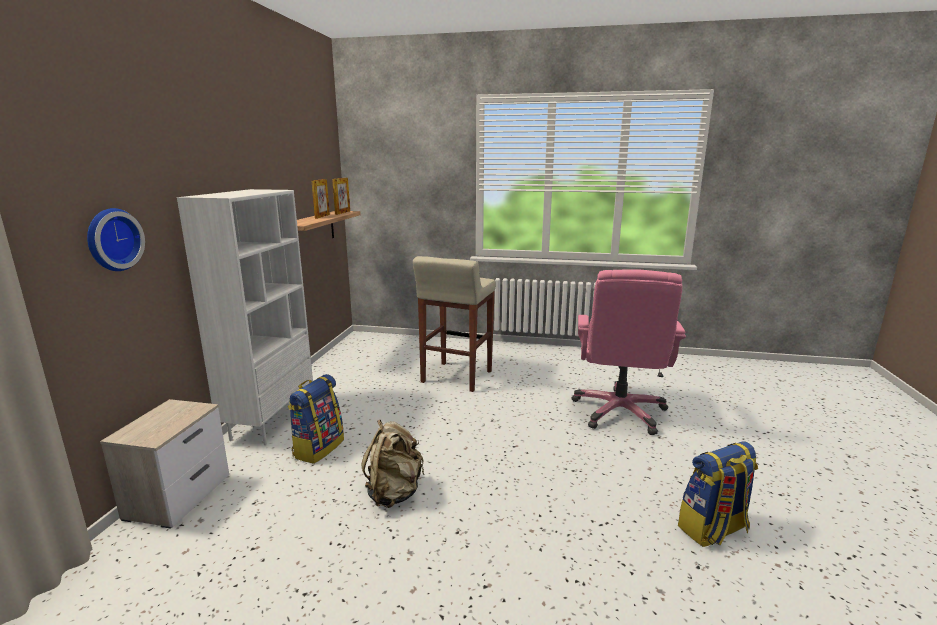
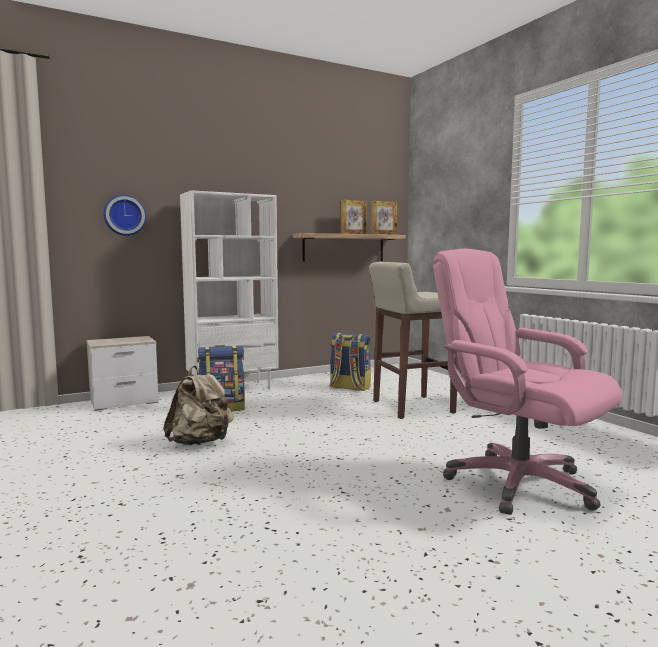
camera: 50 degrees right, 10 degrees down
pink office chair [572,269,686,435] -> pink office chair turned 75 degrees clockwise [433,249,622,515]
backpack [678,442,758,547] -> backpack moved to [330,333,371,391]

